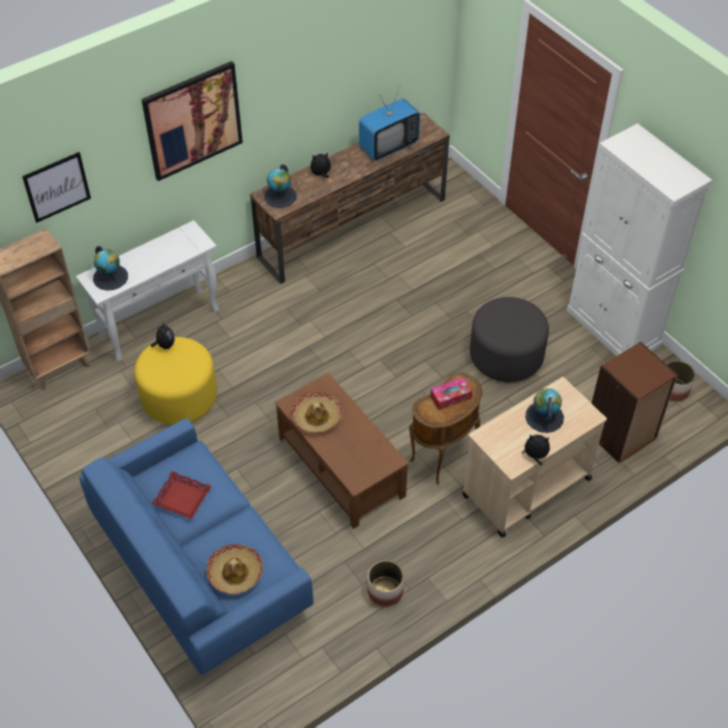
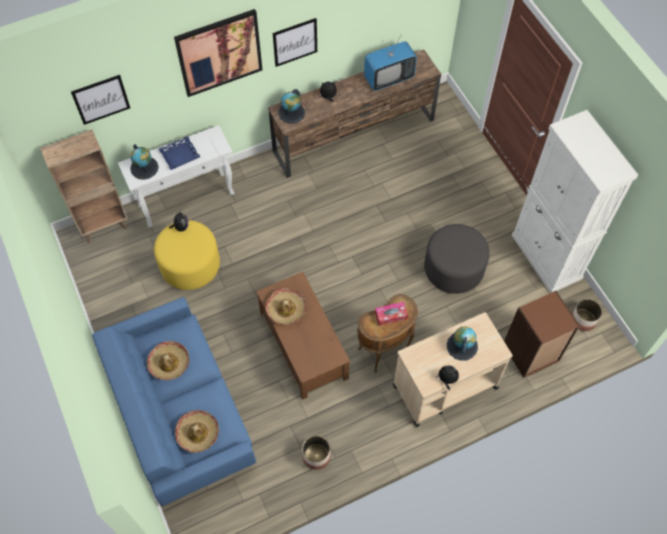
camera: 10 degrees right, 10 degrees up
red tray [151,471,212,519] -> hat [147,341,189,380]
none -> blue tray [159,136,200,170]
none -> picture [273,18,317,67]

